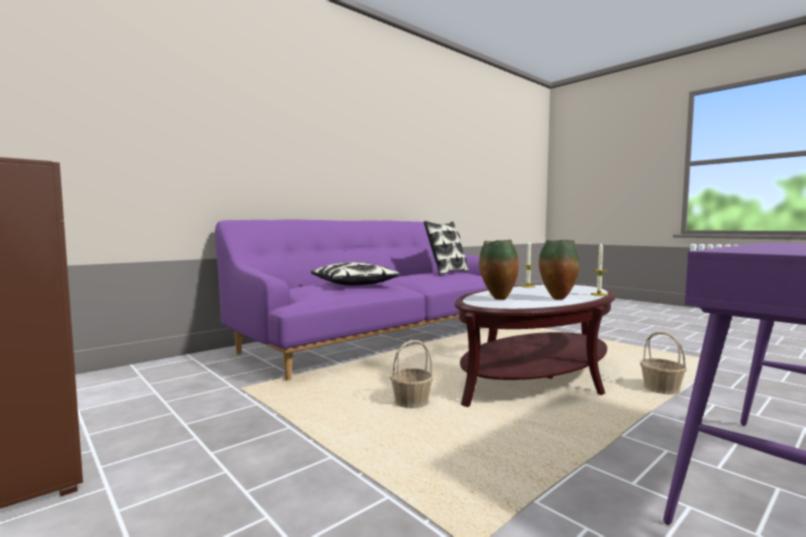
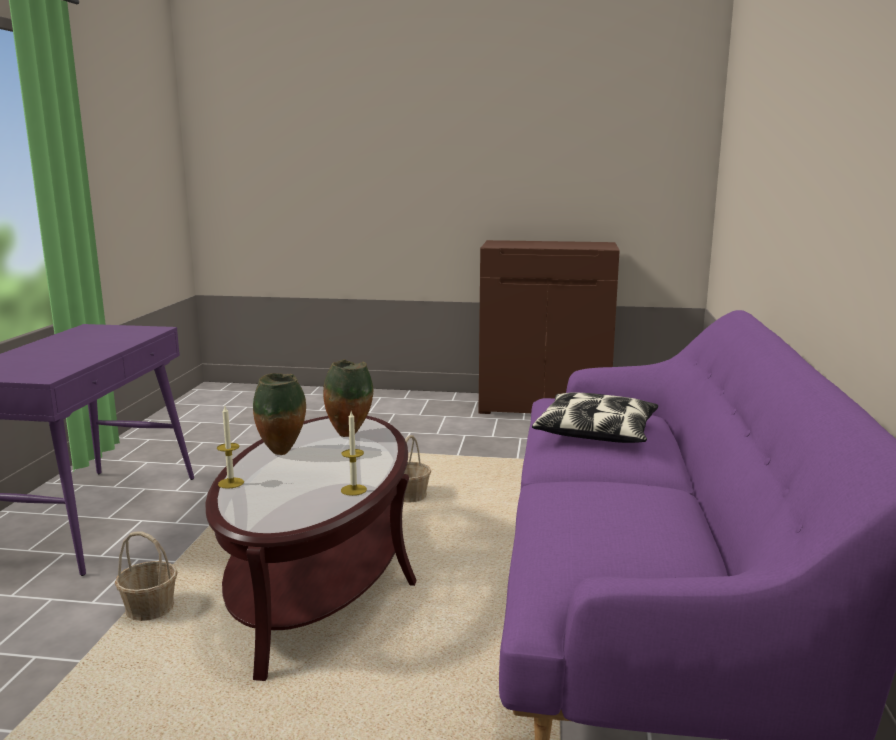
camera: 140 degrees right, 10 degrees up
pillow [424,221,469,276] -> none

